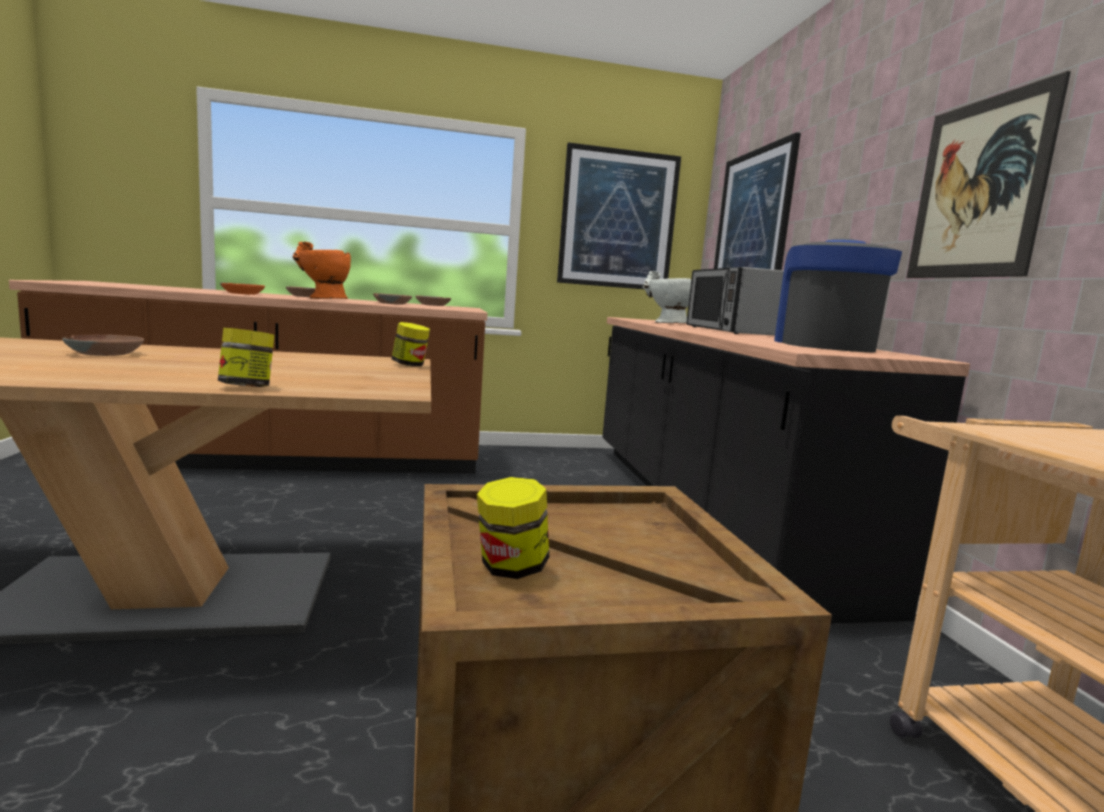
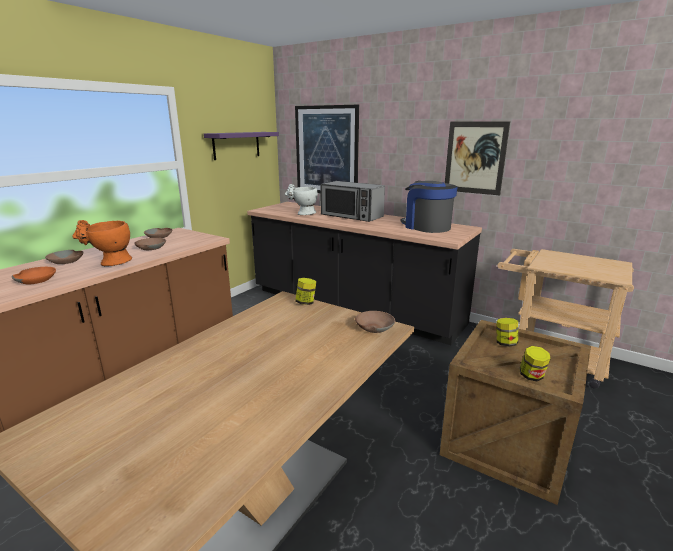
camera: 45 degrees left, 10 degrees up
brown bowl [62,335,144,356] -> brown bowl moved to [355,311,395,333]
jar [218,328,275,387] -> jar moved to [496,318,518,346]
picture [557,142,681,289] -> purple shelf [204,132,279,160]

